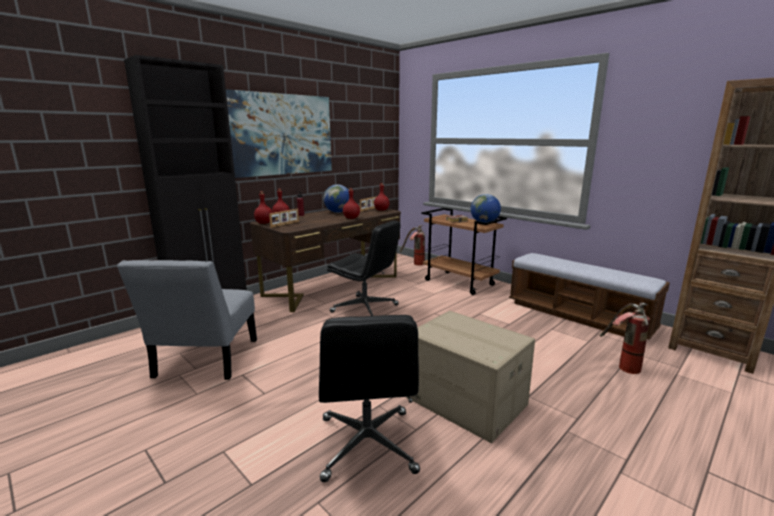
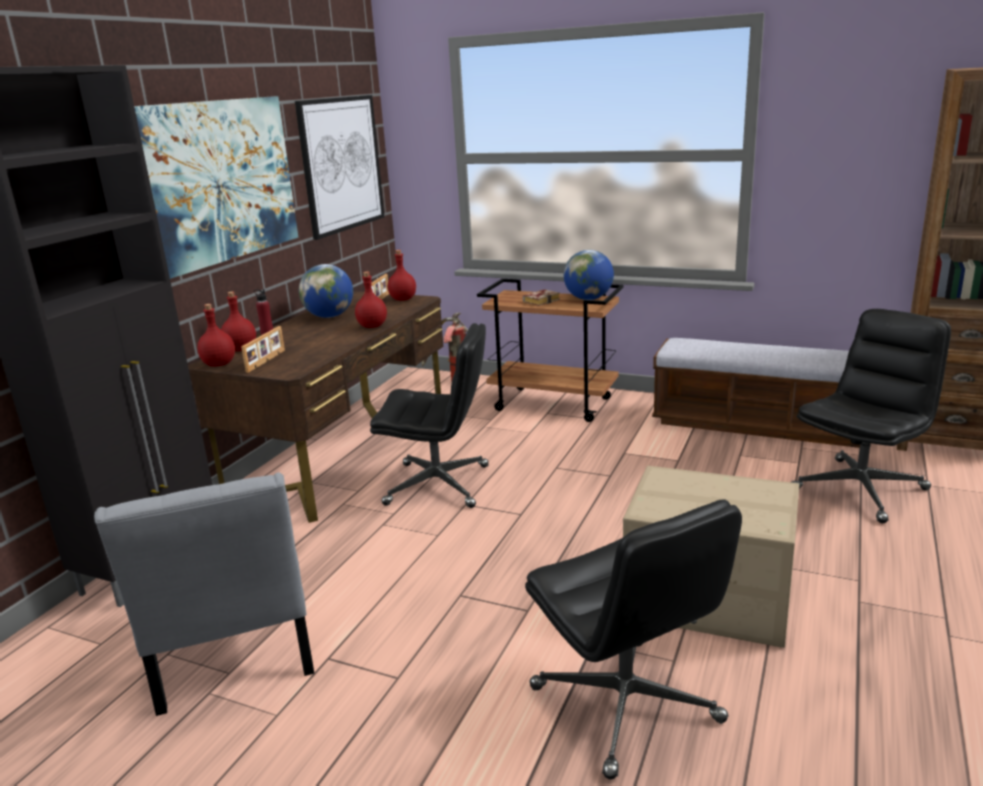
camera: 20 degrees left, 5 degrees up
fire extinguisher [600,303,650,374] -> black office chair [791,309,951,523]
none -> picture [295,95,384,240]

